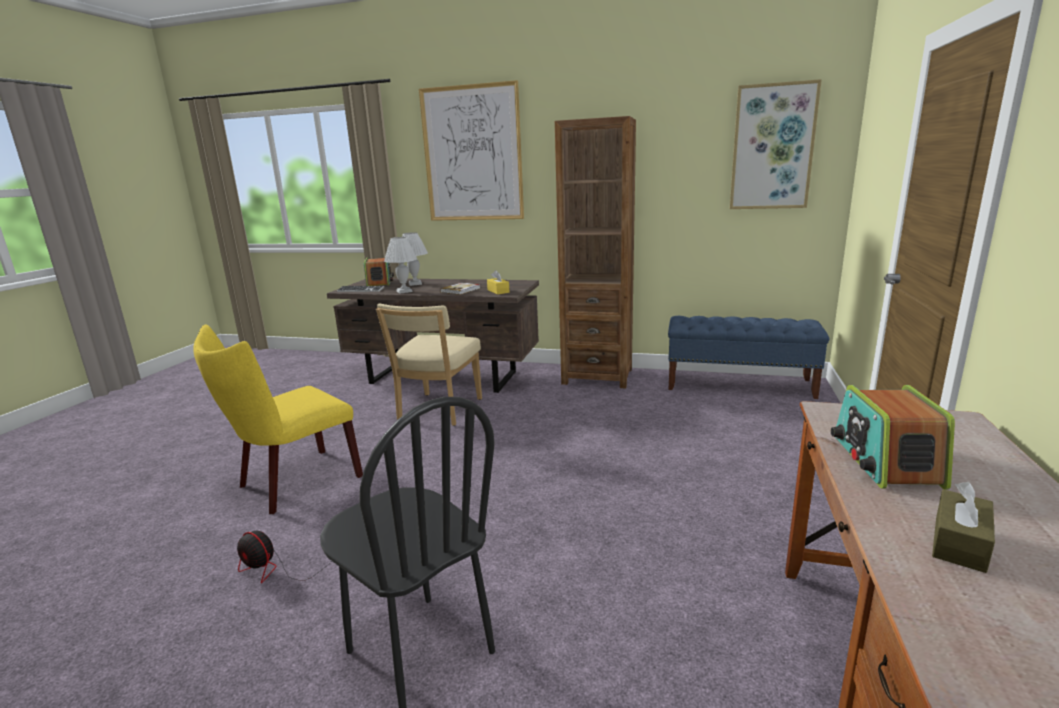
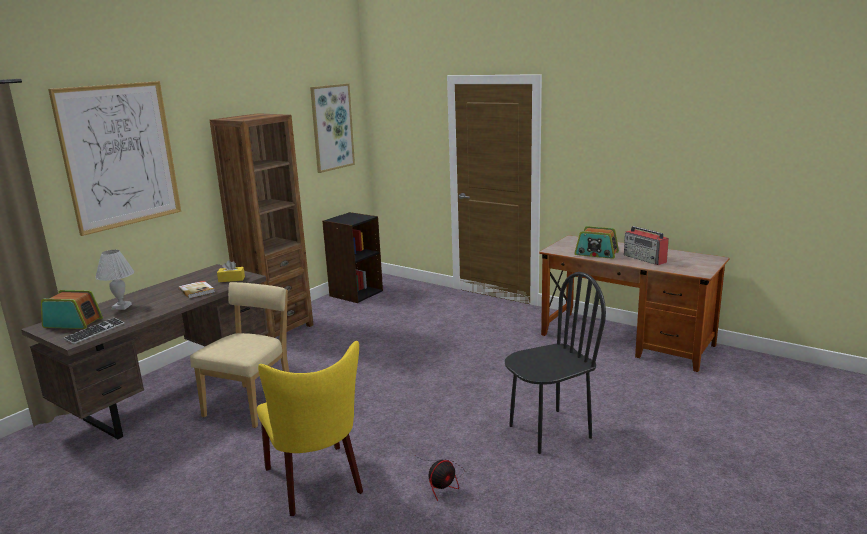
camera: 70 degrees left, 0 degrees up
beige chair [376,304,482,426] -> beige chair turned 105 degrees counterclockwise [190,282,289,428]
white table lamp [384,237,417,294] -> none
blue bench [668,316,829,399] -> black bookcase [322,212,383,303]
brown tissue box [932,482,995,573] -> radio [624,226,669,265]

